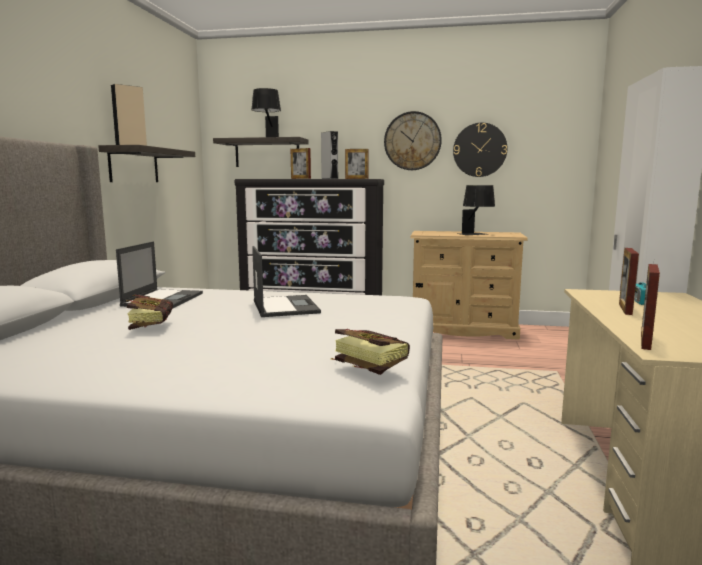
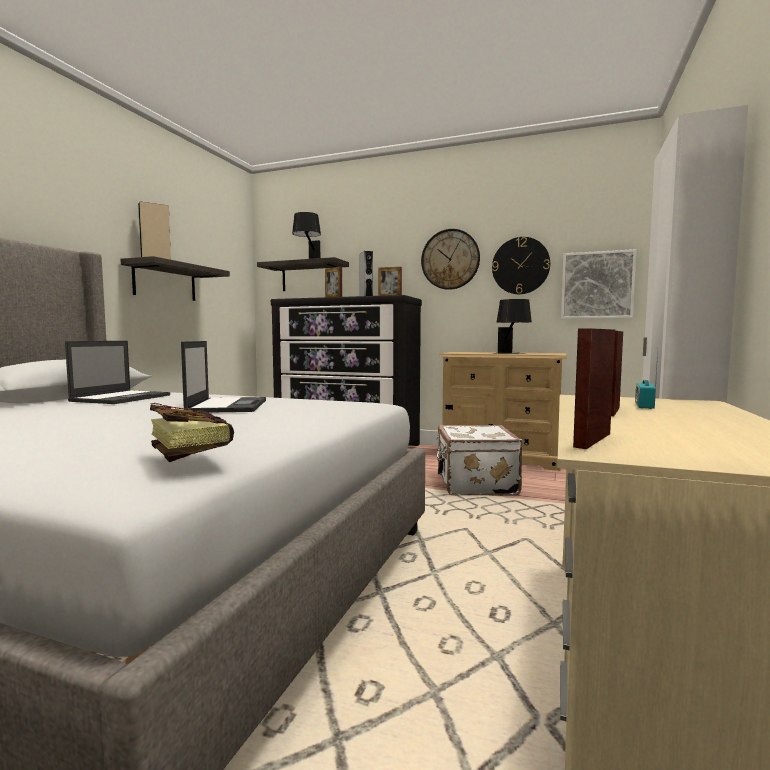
camera: 10 degrees right, 5 degrees down
book [127,295,173,330] -> none
none -> white suitcase [436,425,523,496]
none -> picture [561,249,636,319]

